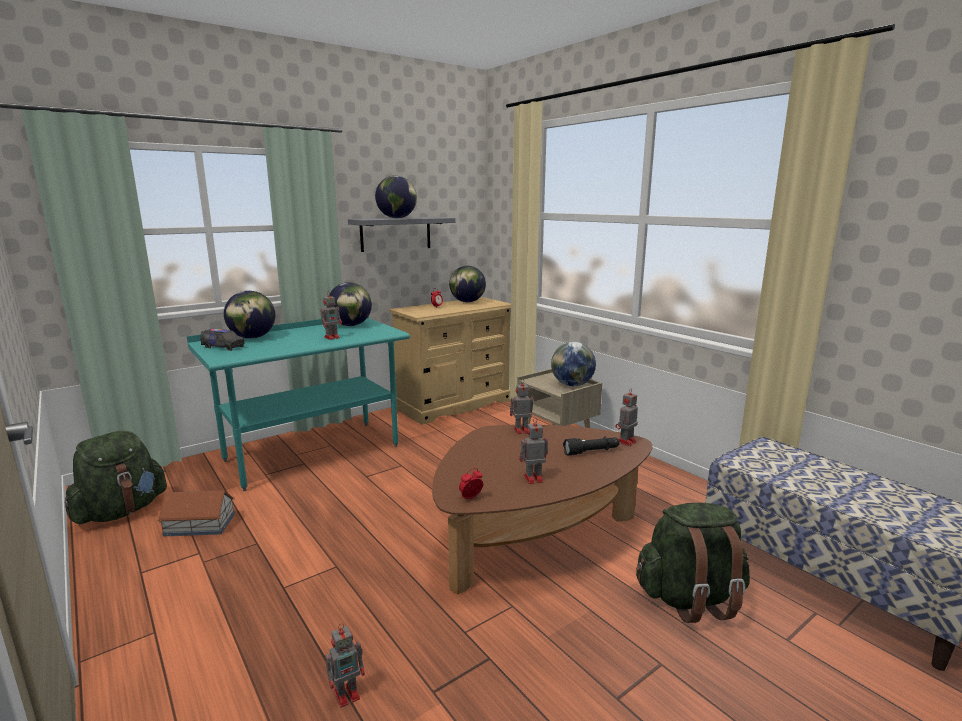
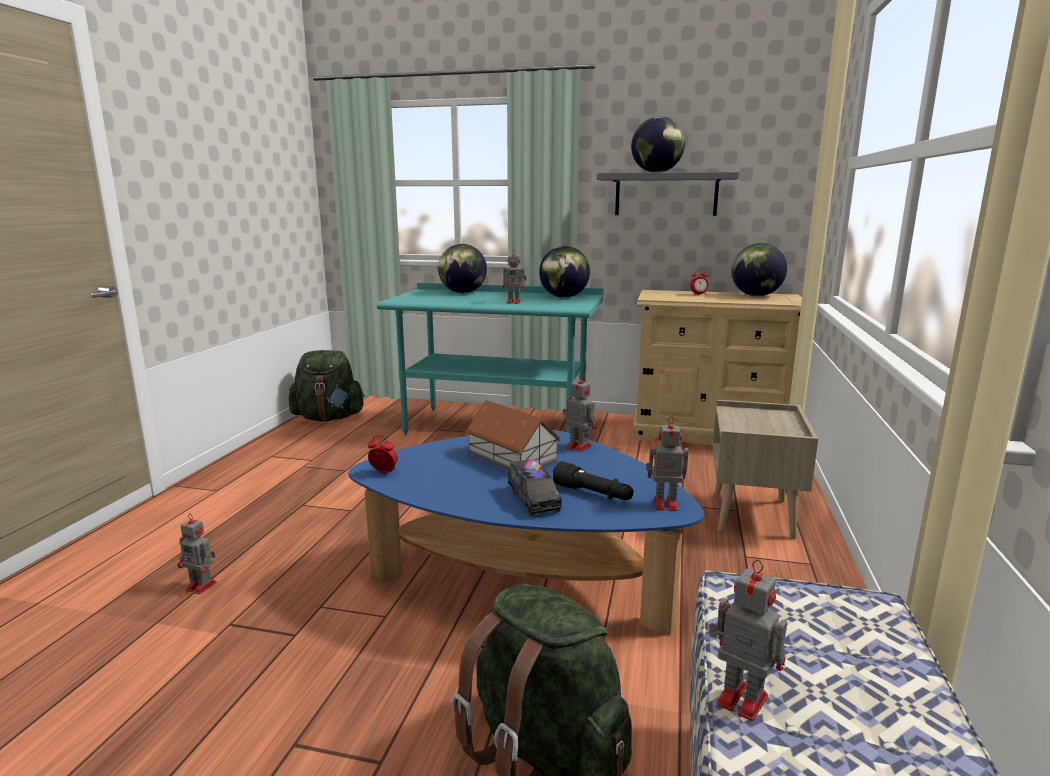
camera: 50 degrees right, 0 degrees up
toy house [158,490,235,537] -> toy house moved to [465,400,561,472]
toy truck [200,329,245,351] -> toy truck moved to [508,459,562,517]
brown coffee table [432,425,653,594] -> blue coffee table [348,430,704,635]
toy robot [520,417,548,484] -> toy robot moved to [708,560,787,721]
globe [551,342,596,386] -> none

